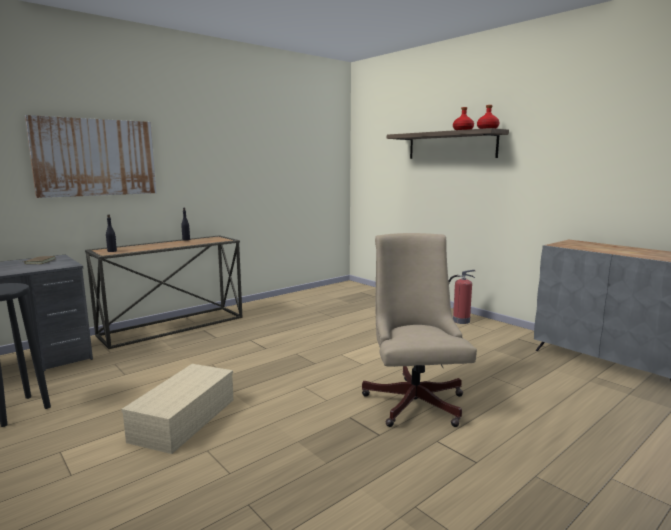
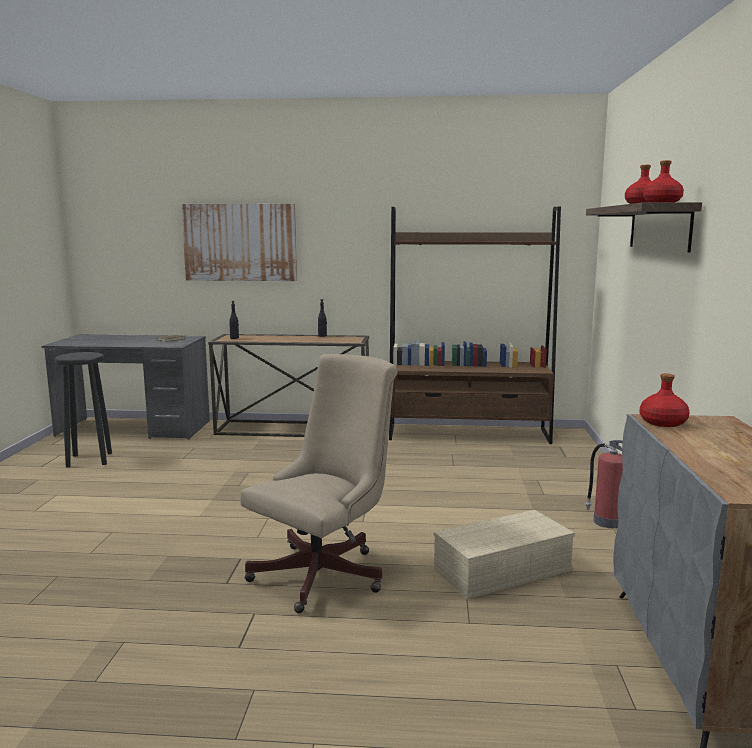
camera: 45 degrees right, 0 degrees up
beige storage box [121,364,233,454] -> beige storage box moved to [434,510,575,599]
none -> brown bookcase [389,206,561,444]
none -> red bottle [639,373,690,427]

